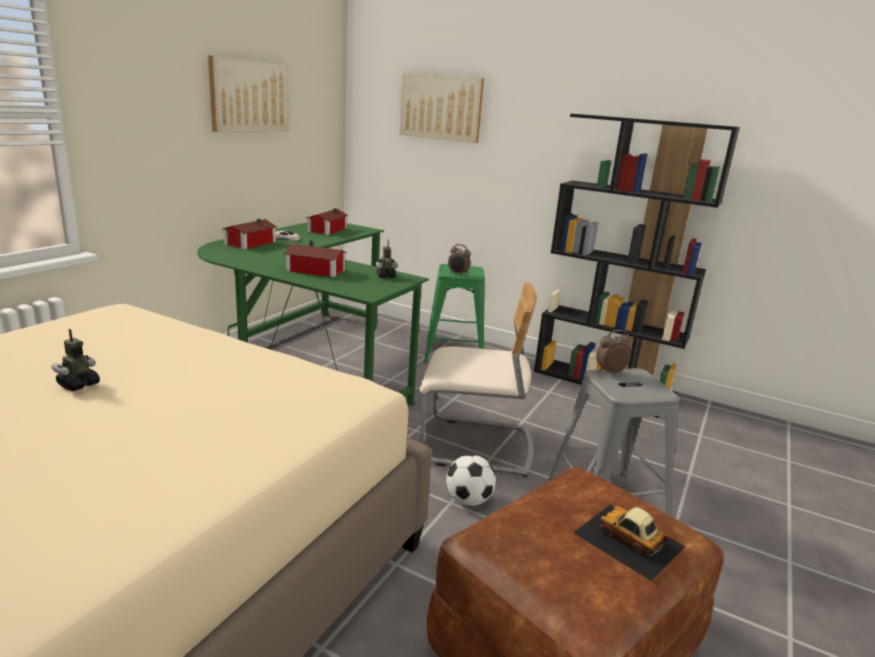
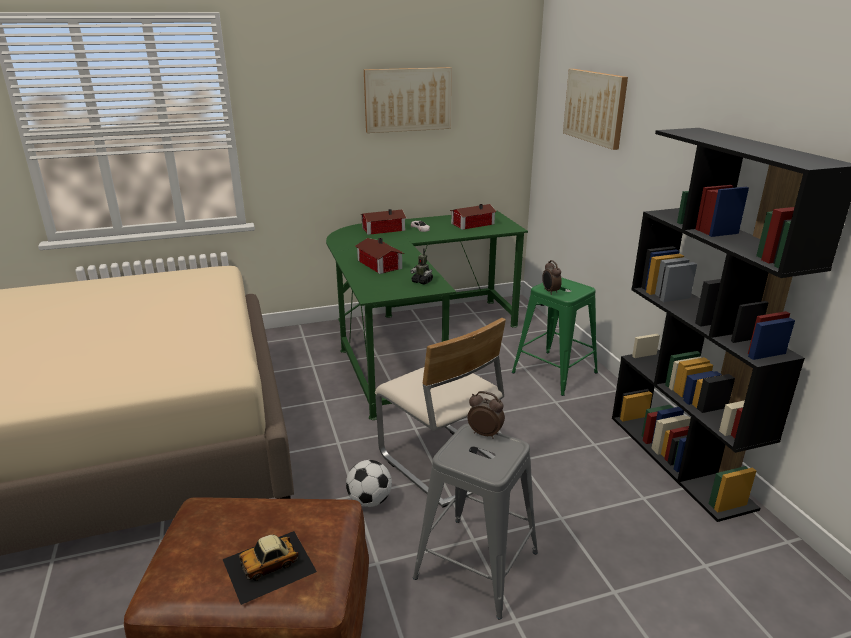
camera: 45 degrees right, 5 degrees up
toy robot [51,329,100,391] -> none
toy car [573,505,686,581] -> toy car turned 120 degrees counterclockwise [223,531,317,605]

